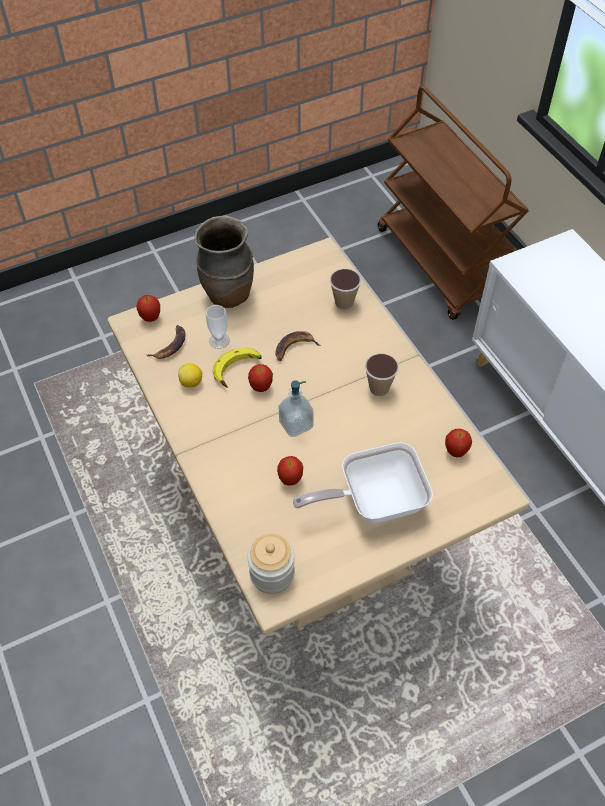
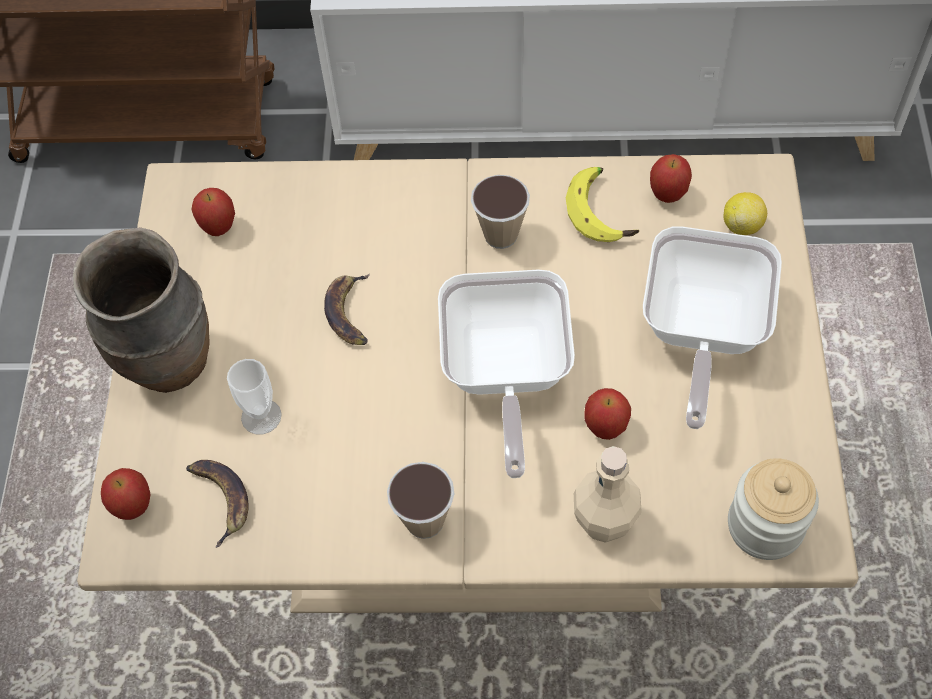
camera: 60 degrees left, 5 degrees up
lemon [178,363,202,388] -> lemon moved to [723,192,767,235]
banana [213,348,262,388] -> banana moved to [566,167,639,242]
apple [248,364,273,392] -> apple moved to [191,188,235,236]
soap dispenser [278,380,314,437] -> frying pan [438,269,575,478]
cup [330,269,361,310] -> cup moved to [387,462,454,539]
none -> beige bottle [574,446,642,543]

